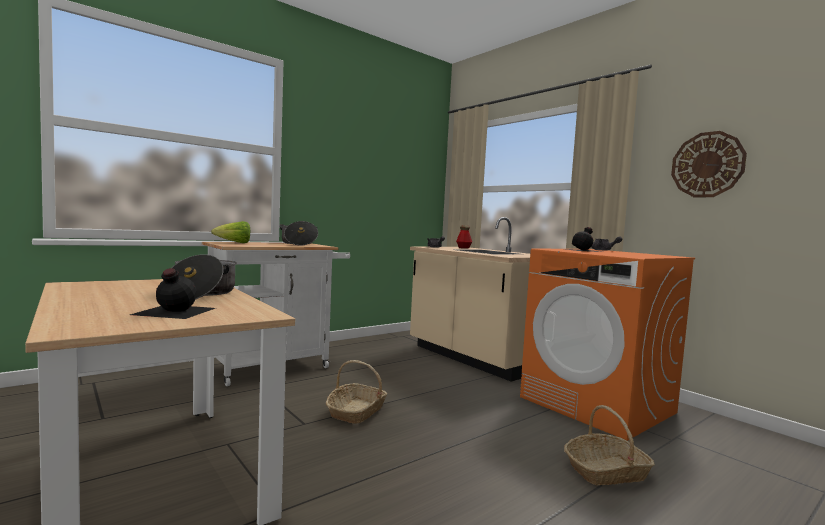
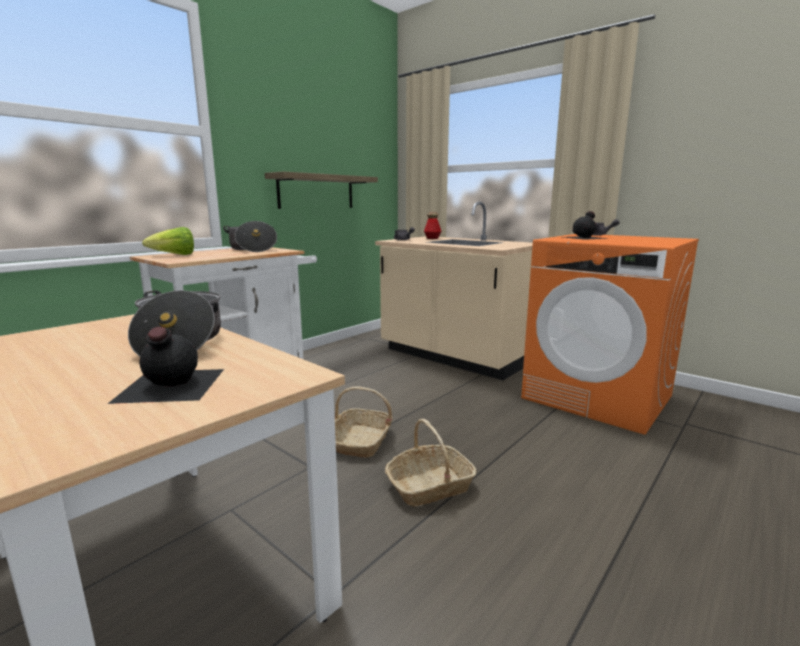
camera: 10 degrees left, 10 degrees up
basket [564,405,655,485] -> basket moved to [385,419,477,506]
wall clock [671,131,747,197] -> none
none -> shelf [265,171,378,209]

